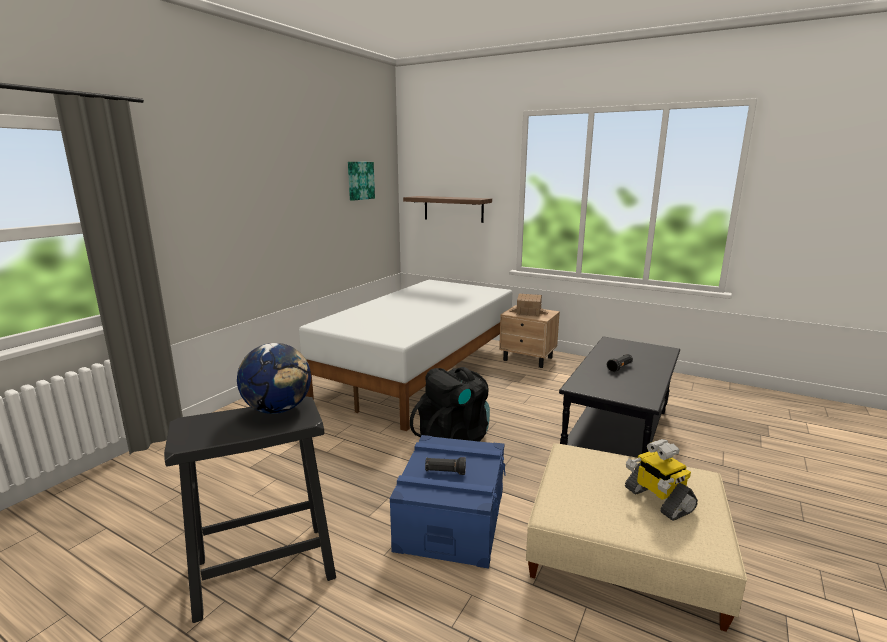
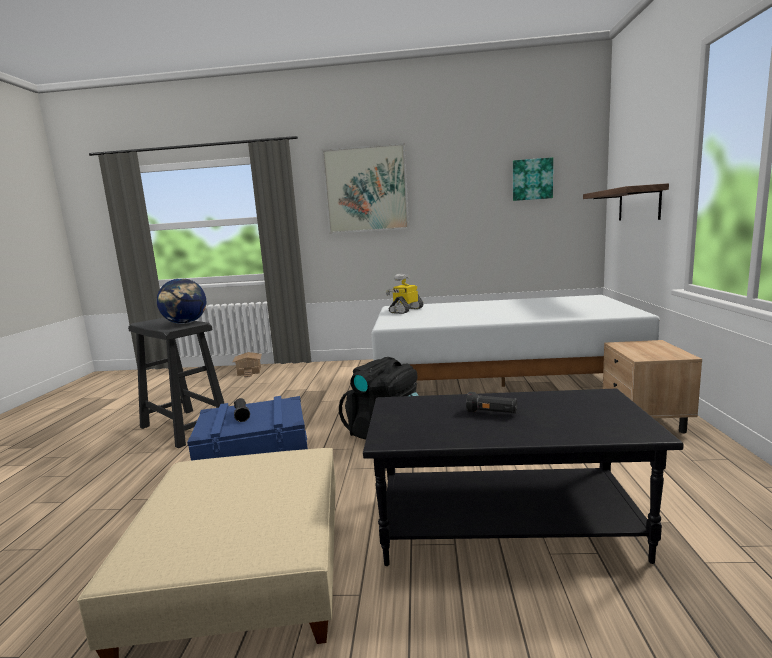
camera: 65 degrees right, 5 degrees down
toy house [510,294,548,316] -> toy house moved to [233,352,262,377]
toy robot [625,439,698,521] -> toy robot moved to [386,274,424,314]
none -> picture [322,143,409,234]

